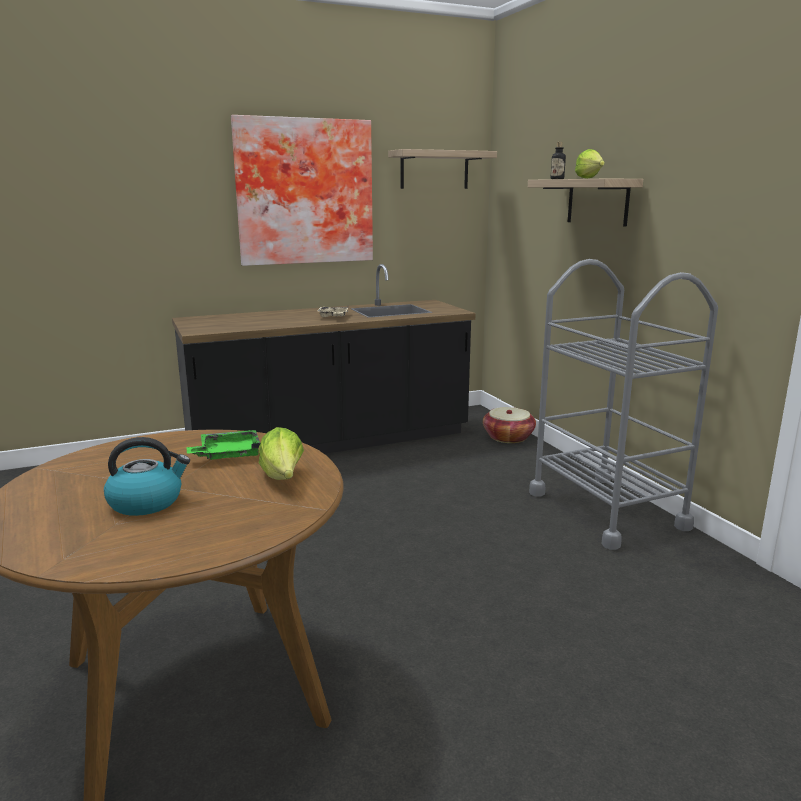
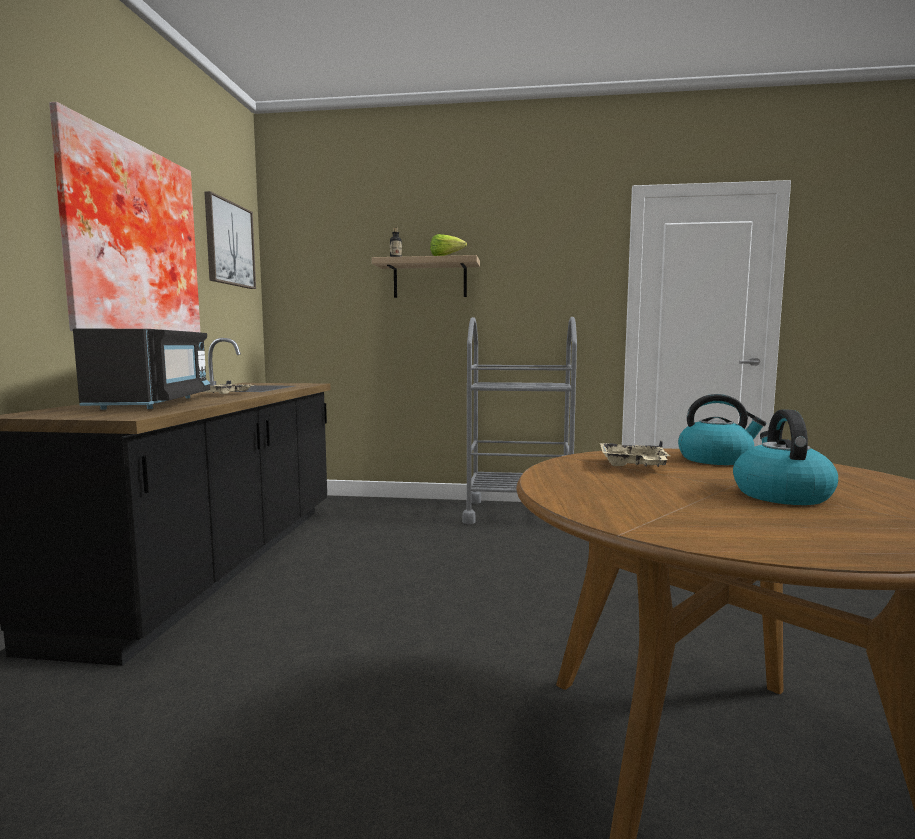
camera: 60 degrees left, 10 degrees down
green tray [187,430,260,460] -> beige tray [600,440,670,467]
lettuce [259,427,304,480] -> kettle [678,394,767,465]
shelf [388,149,497,189] -> picture [204,191,256,289]
basket [483,407,536,443] -> none
none -> black microwave [73,328,210,410]

